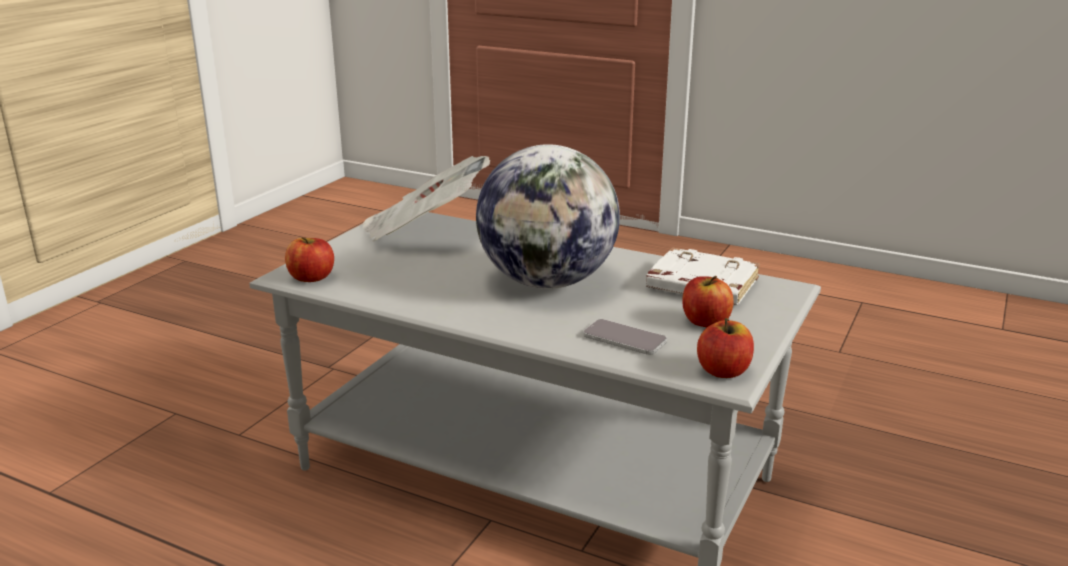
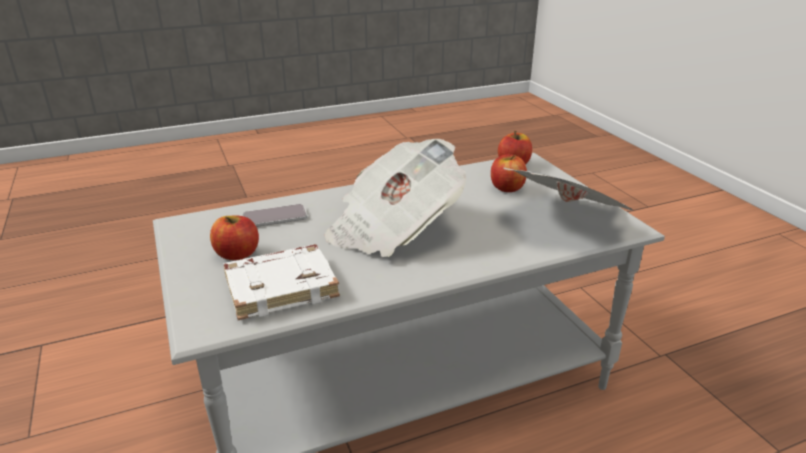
camera: 130 degrees right, 5 degrees up
globe [476,144,620,289] -> newspaper [324,139,466,257]
apple [697,318,754,378] -> apple moved to [491,154,527,192]

